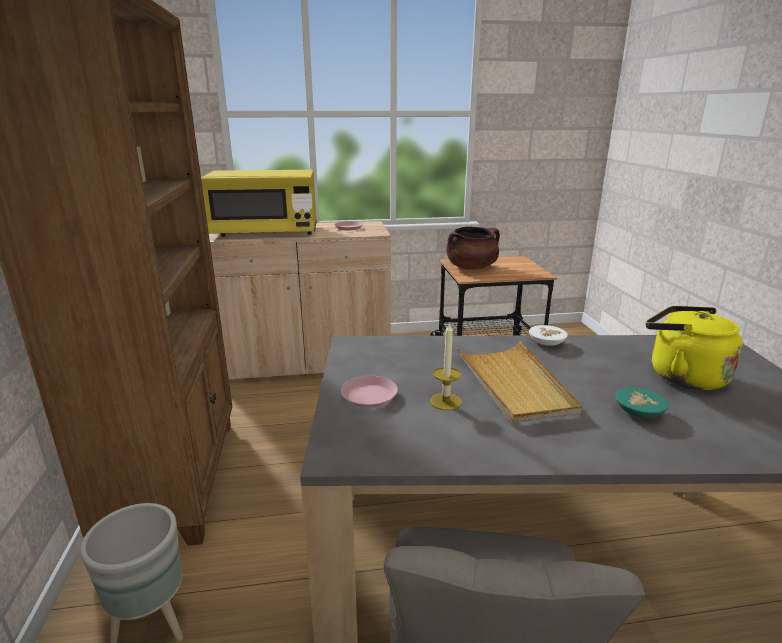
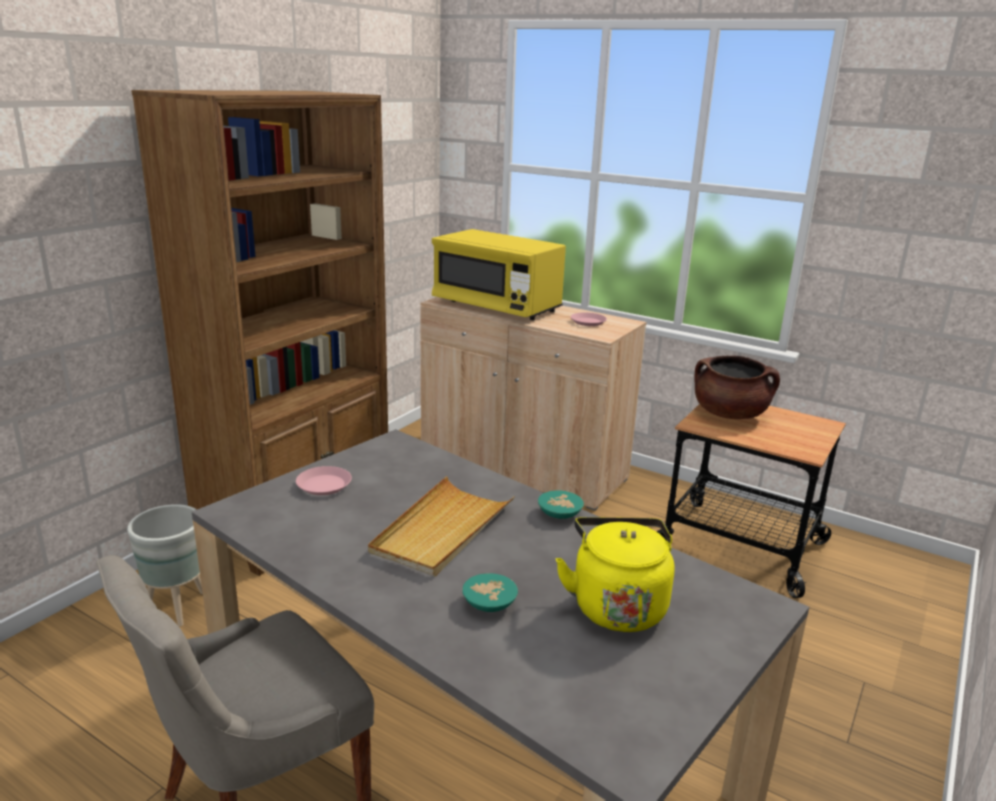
camera: 40 degrees right, 0 degrees up
candle [430,322,462,410] -> none
white bowl [529,325,568,346] -> turquoise bowl [538,490,584,519]

